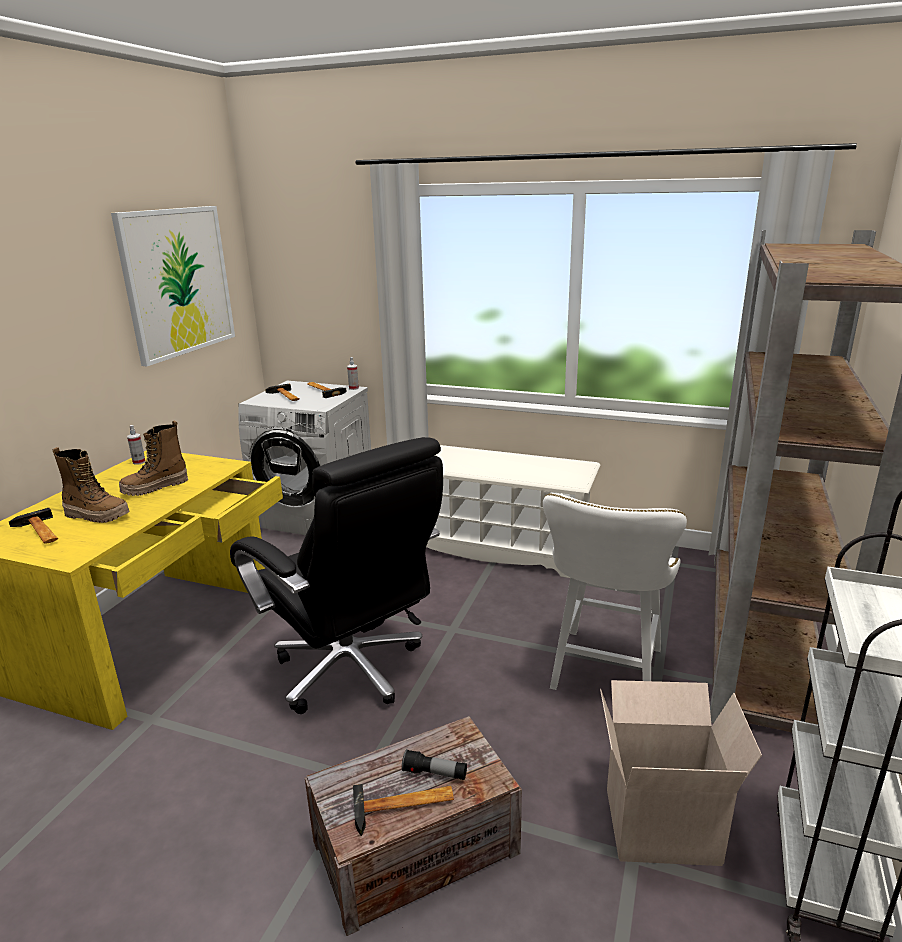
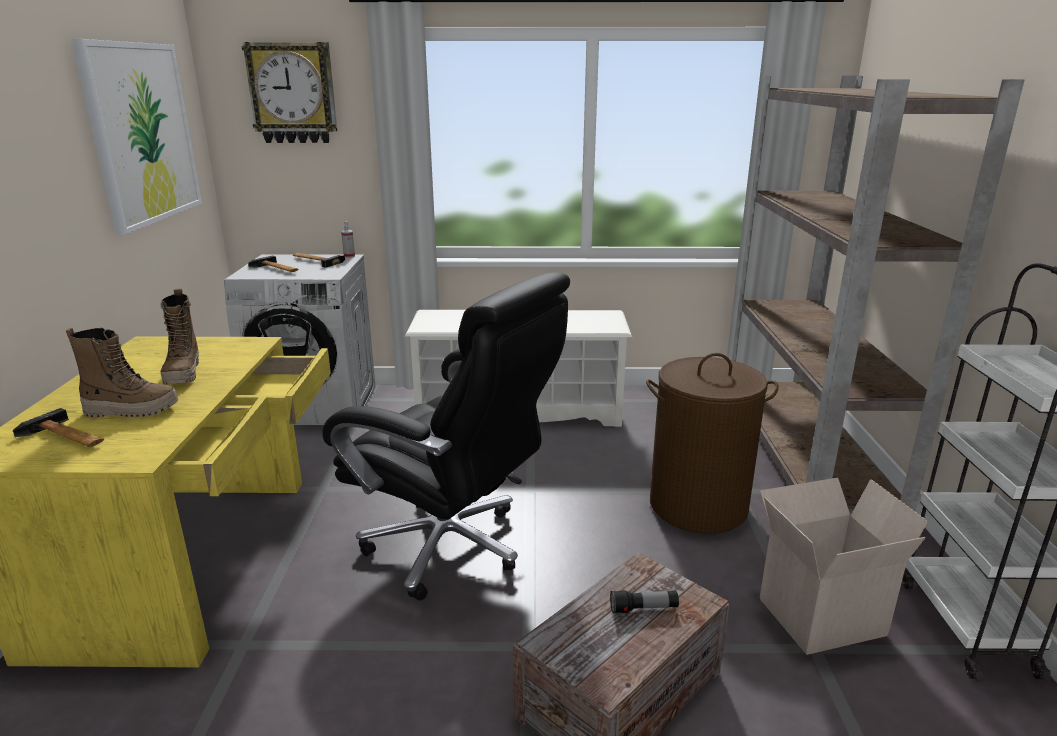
camera: 20 degrees left, 0 degrees up
boot [119,421,188,496] -> boot turned 45 degrees counterclockwise [161,289,199,385]
spray bottle [127,425,146,465] -> none
hammer [353,784,454,836] -> none
white stool [543,493,687,690] -> brown laundry basket [646,353,779,534]
none -> wall clock [242,42,337,143]

